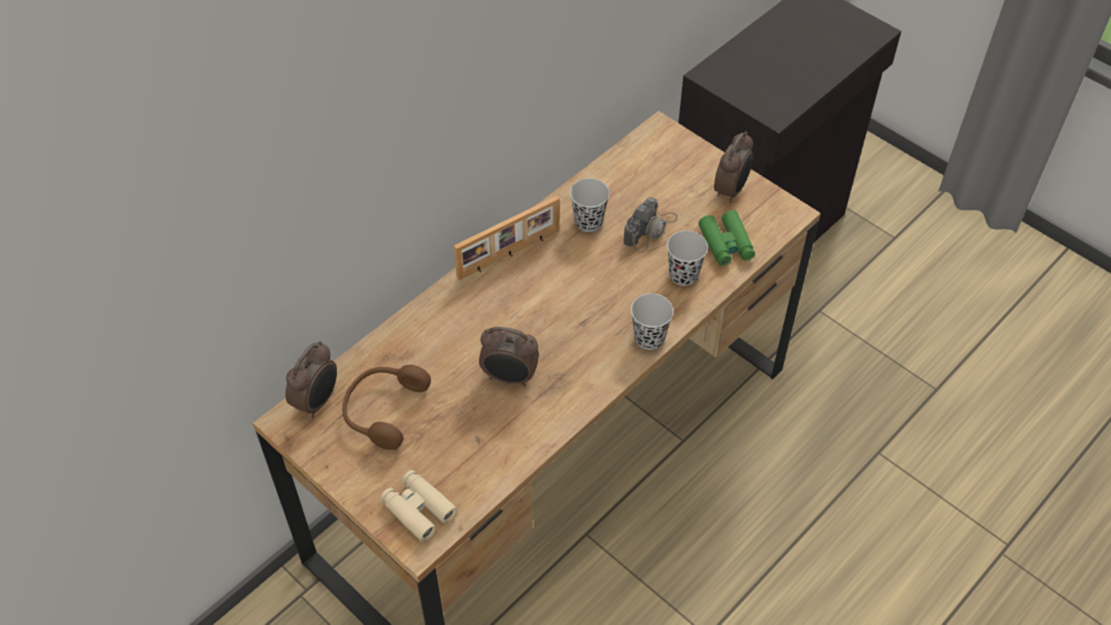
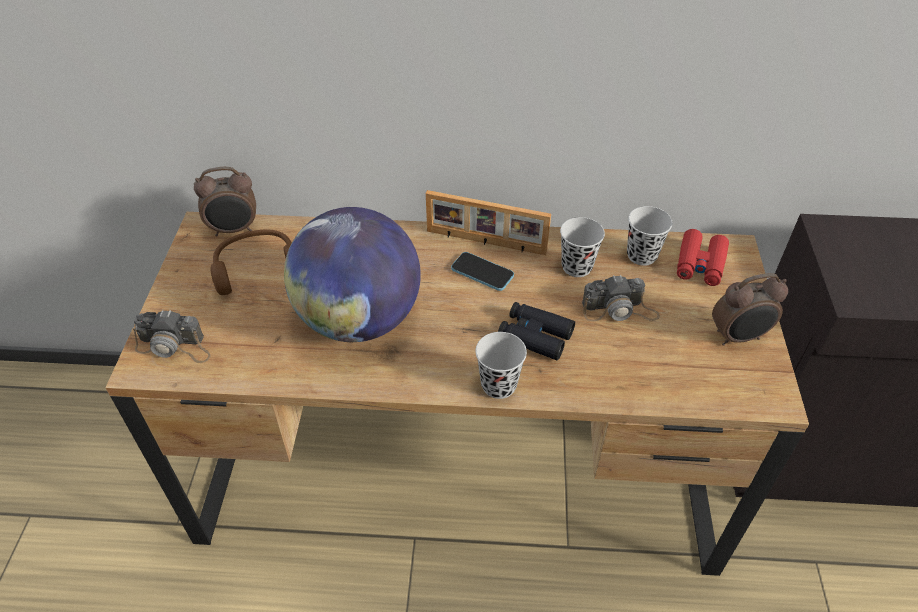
camera: 50 degrees right, 5 degrees down
beige binoculars [380,470,457,542] -> camera [133,310,211,363]
alarm clock [479,327,539,386] -> globe [284,207,421,342]
black cup [667,231,708,286] -> black cup moved to [627,206,673,266]
green binoculars [698,210,755,266] -> none
none -> phone [451,252,514,291]
none -> black binoculars [498,302,575,360]
none -> red binoculars [677,229,729,286]

